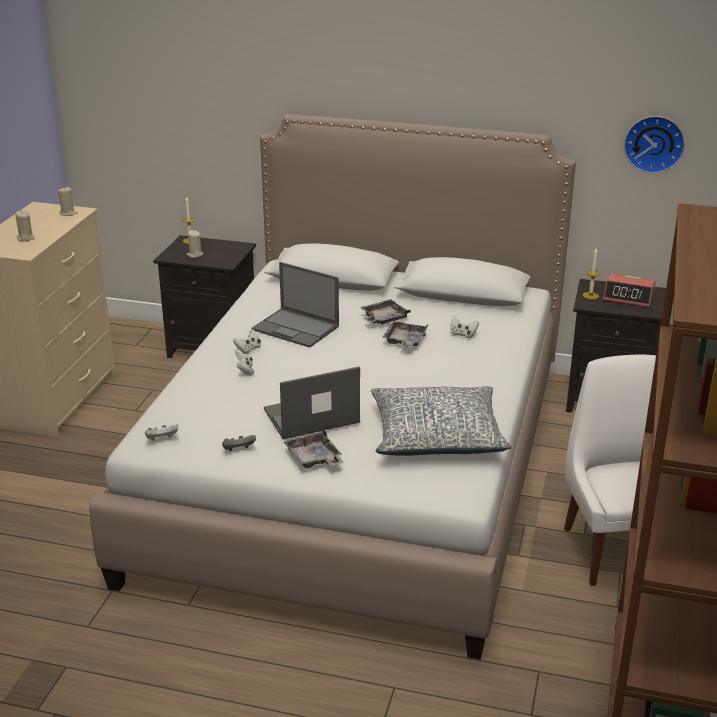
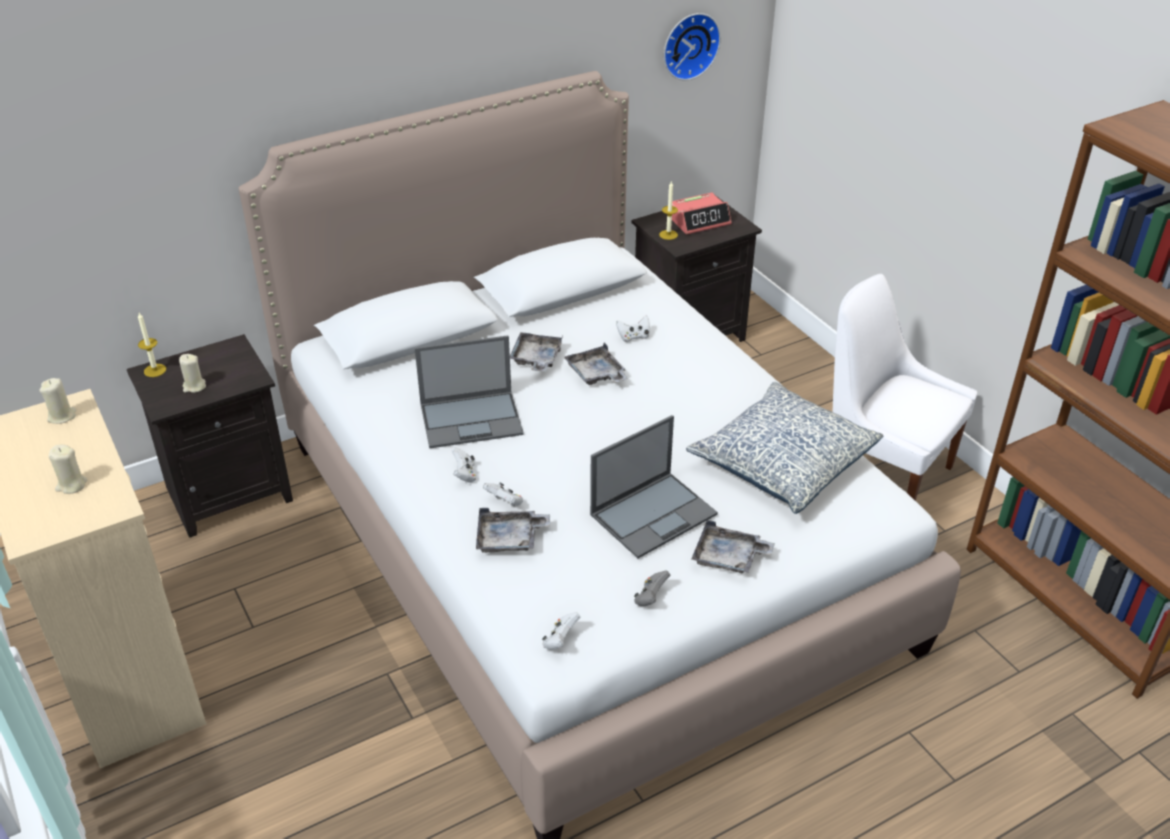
camera: 45 degrees left, 10 degrees up
laptop [264,367,360,439] -> laptop turned 150 degrees counterclockwise [590,415,718,558]
none -> grey tray [476,508,550,553]

